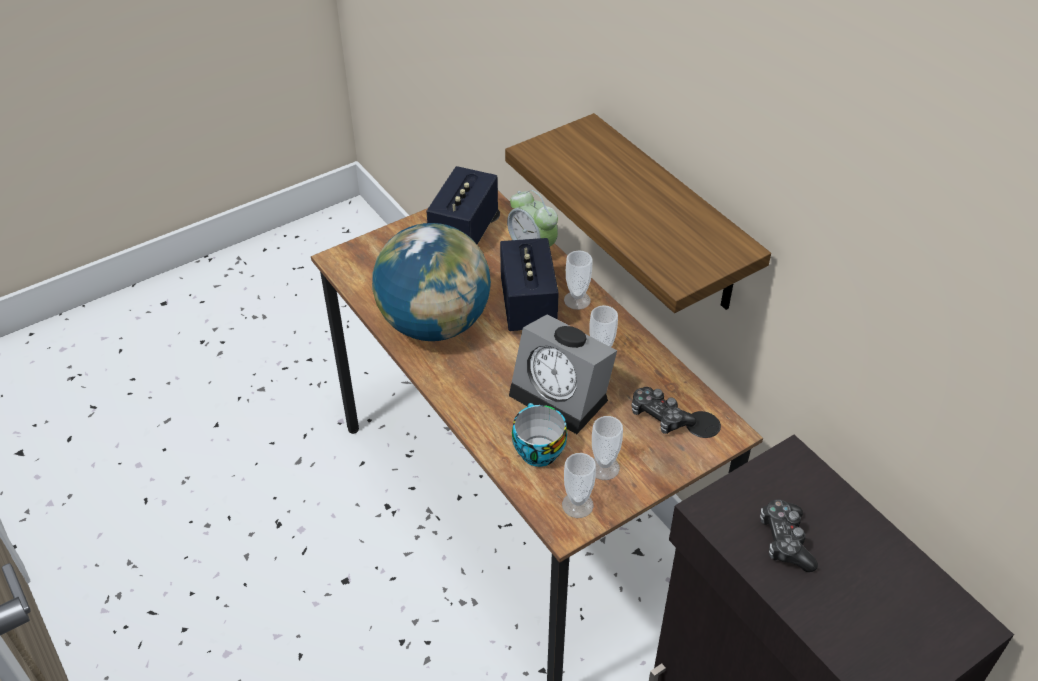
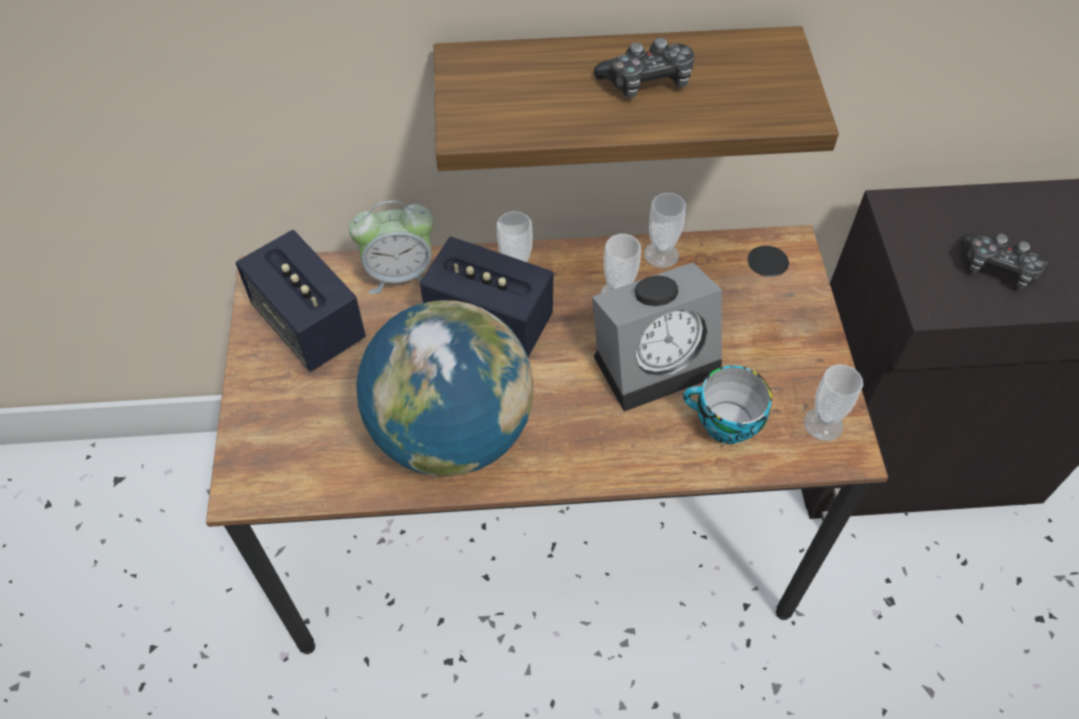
camera: 60 degrees left, 10 degrees up
cup [592,416,623,480] -> cup moved to [644,193,686,268]
game controller [631,387,697,434] -> game controller moved to [594,38,694,98]

